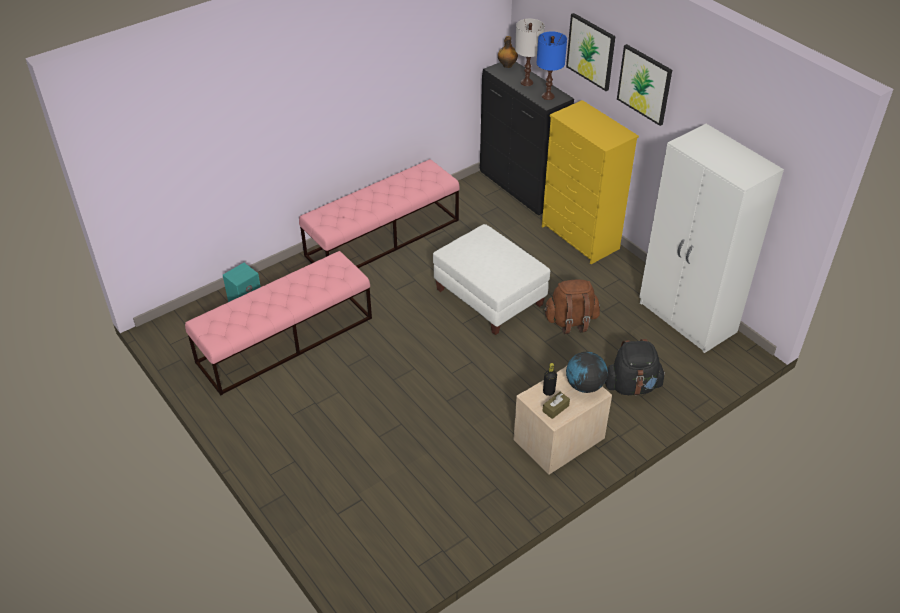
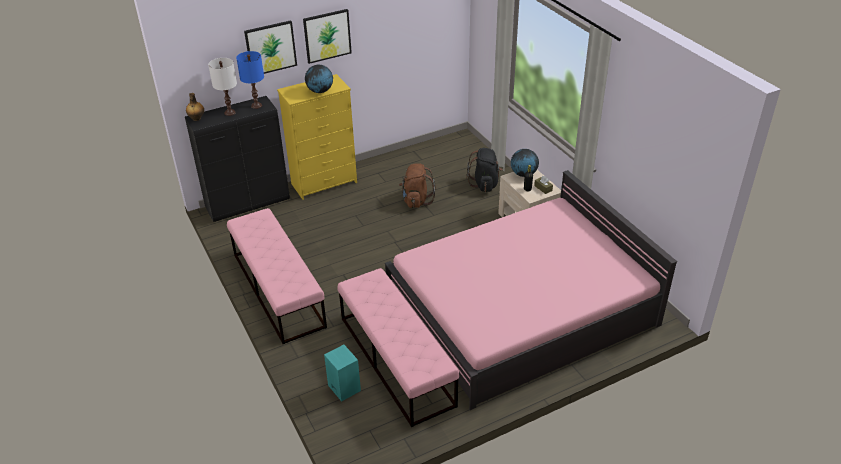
camera: 80 degrees left, 5 degrees down
white ottoman [433,224,550,335] -> none
white wardrobe [639,124,784,353] -> none
none -> globe [305,65,333,93]
none -> pink bed [385,170,677,410]

